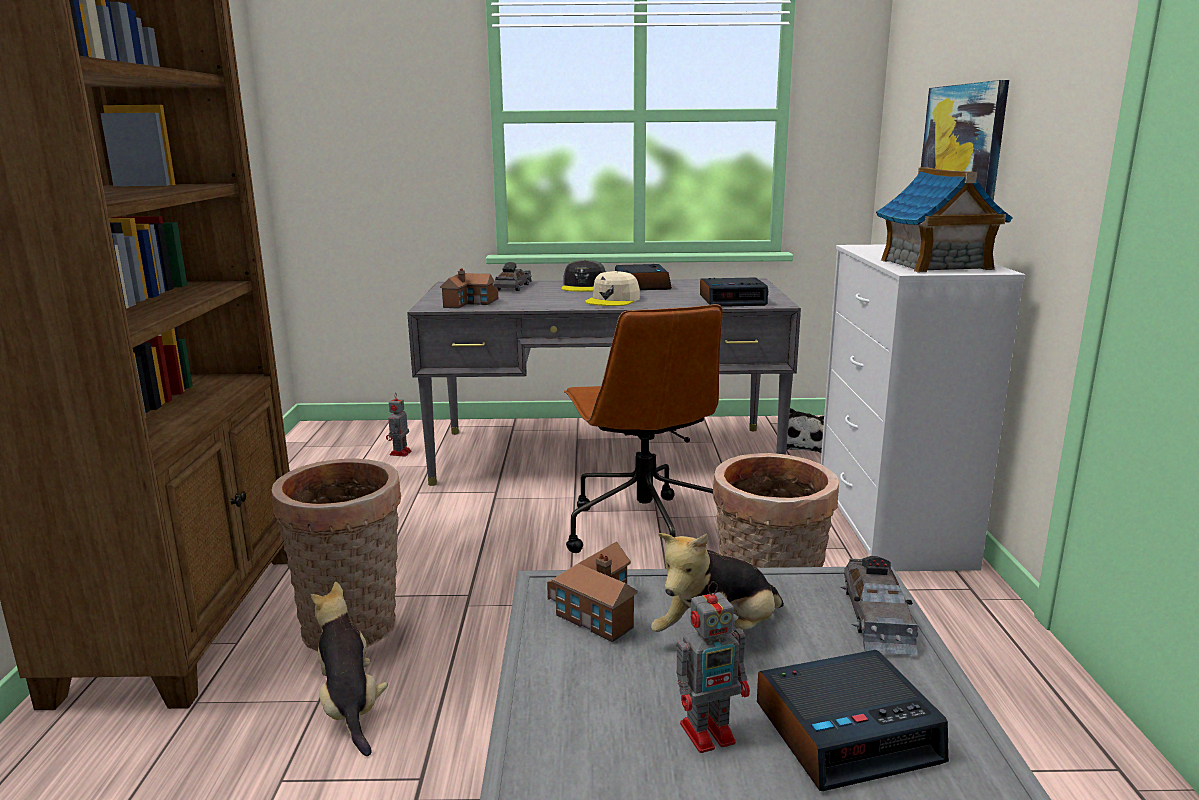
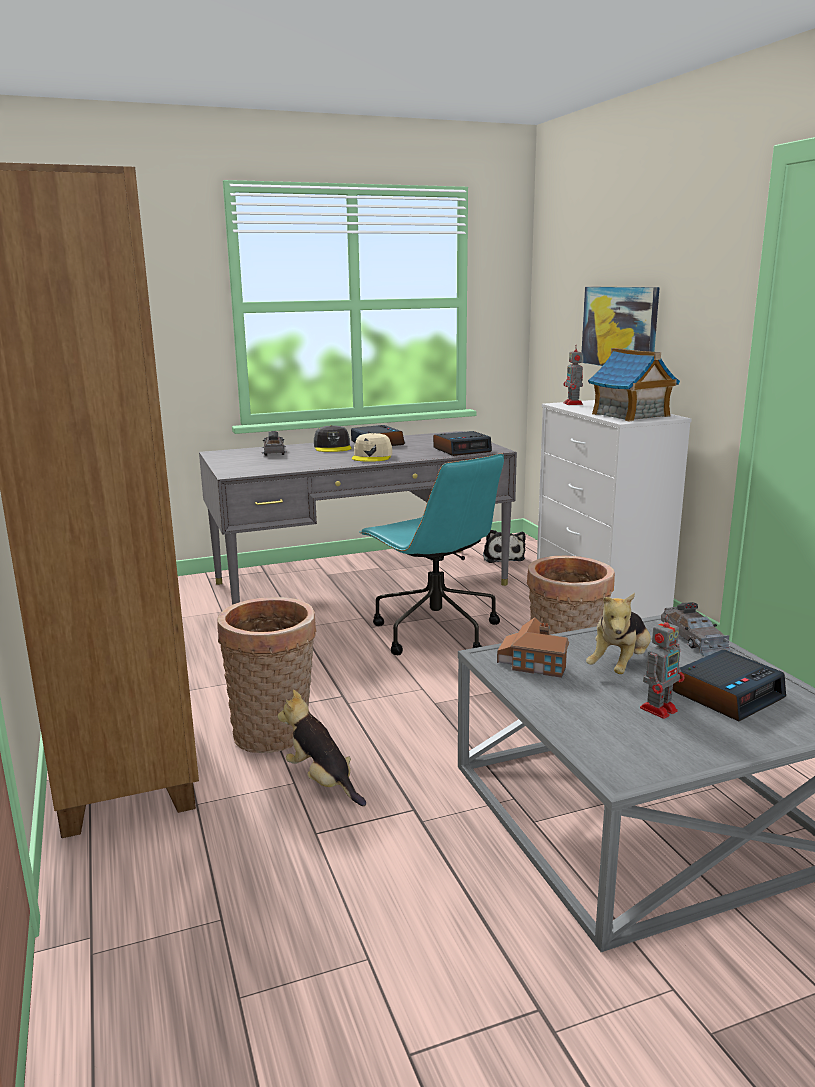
camera: 20 degrees left, 0 degrees up
toy robot [386,394,412,457] -> toy robot moved to [564,345,583,405]
toy house [440,268,498,309] -> none
brown office chair [564,304,723,553] -> turquoise office chair [359,453,504,655]

